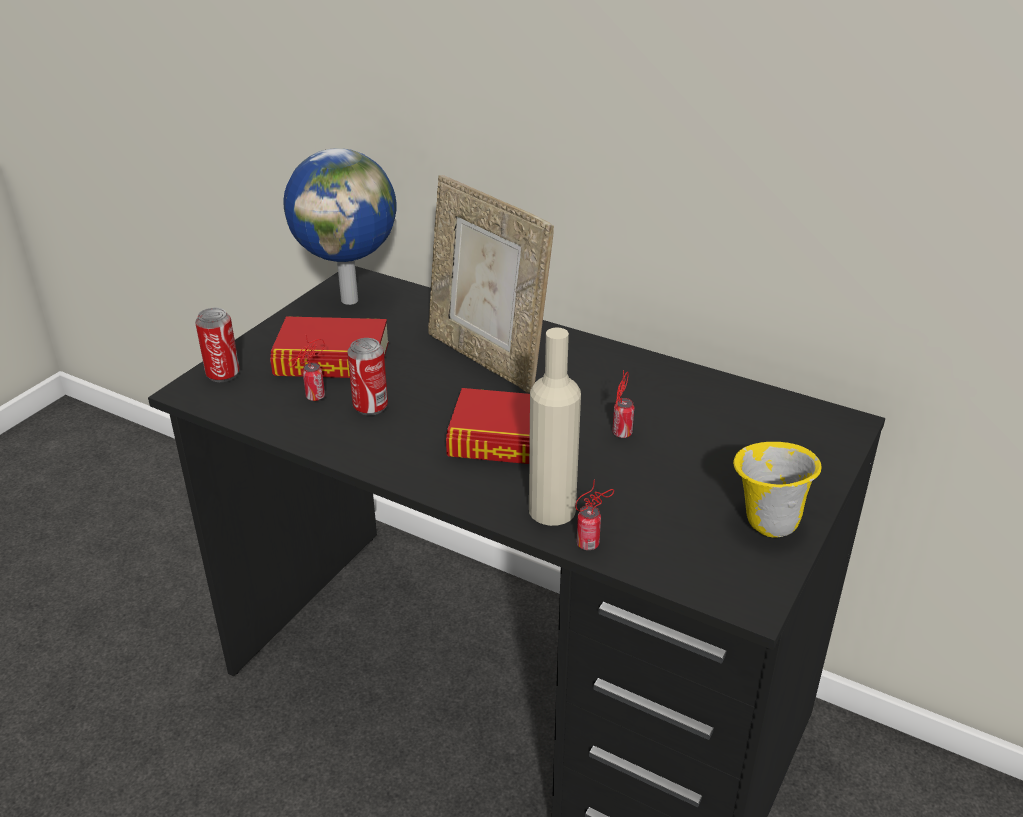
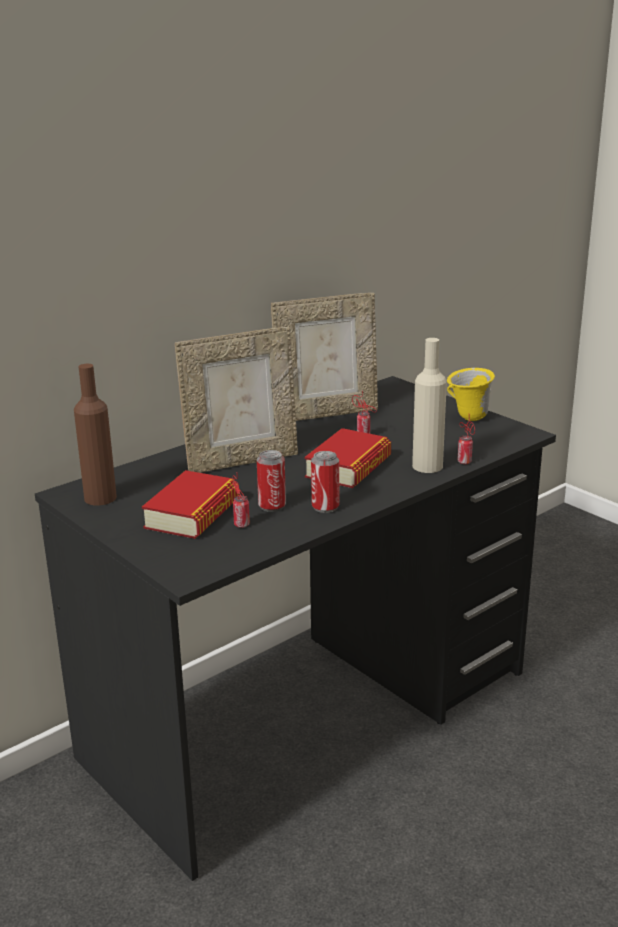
camera: 70 degrees left, 10 degrees down
can [195,308,240,382] -> can moved to [311,451,339,513]
globe [283,148,397,305] -> brown bottle [74,364,117,506]
none -> picture frame [271,293,378,421]

